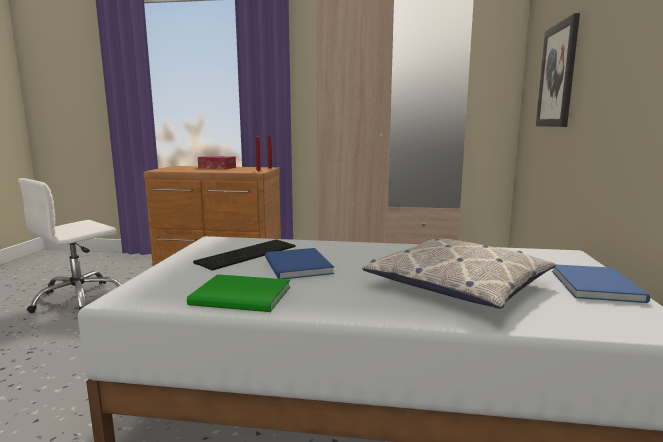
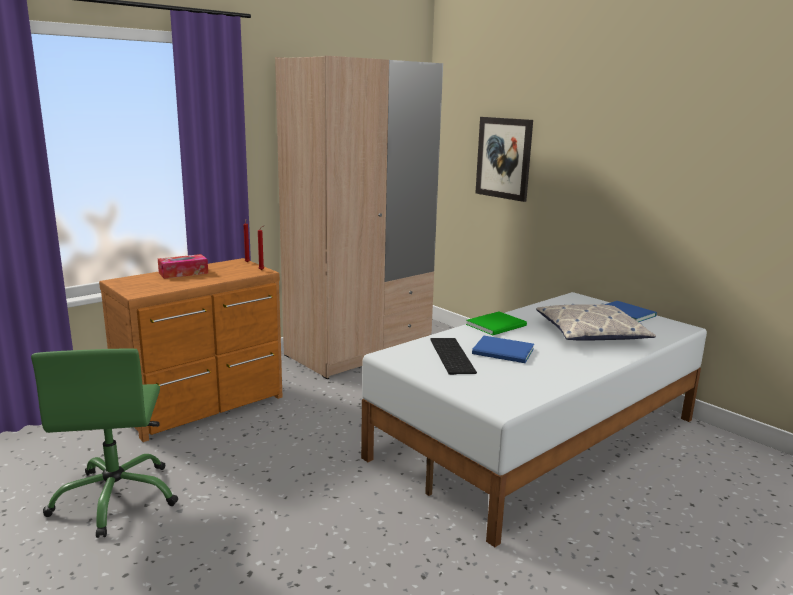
camera: 50 degrees left, 5 degrees up
white office chair [18,178,122,313] -> green office chair [31,349,178,538]
green book [187,274,290,312] -> green book moved to [466,311,527,335]

